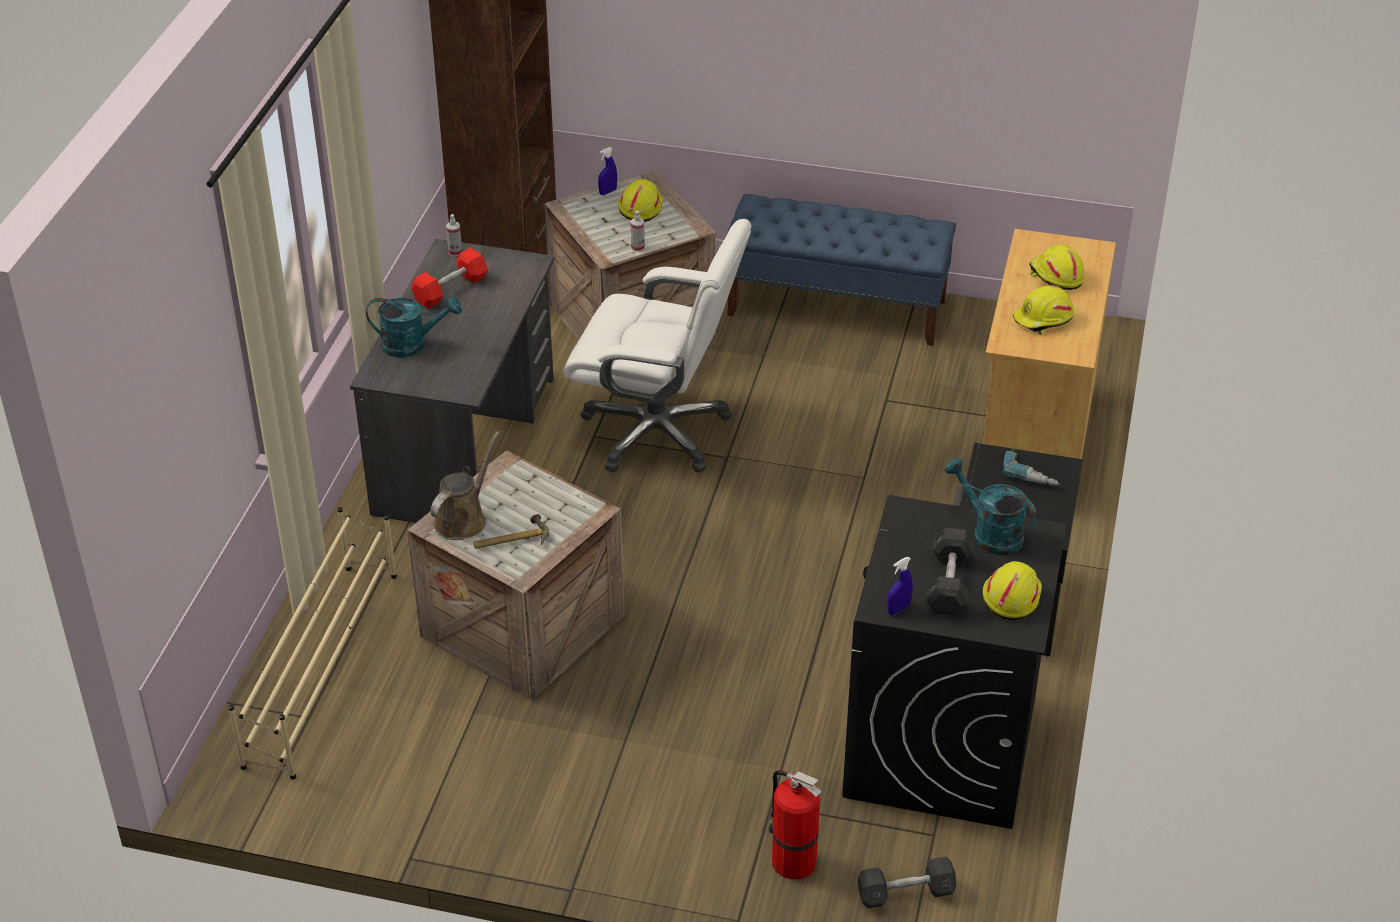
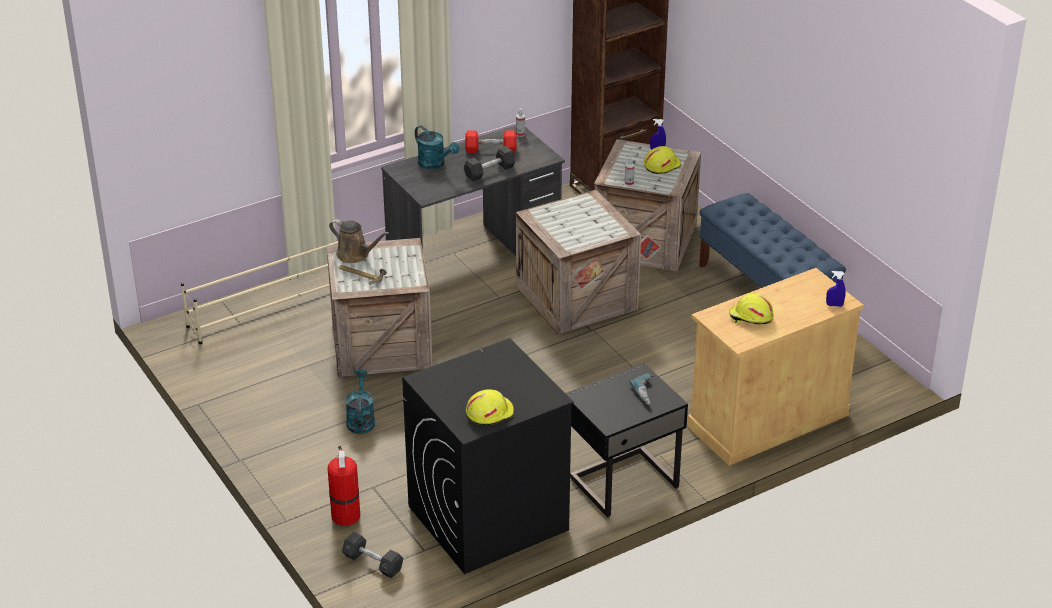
camera: 45 degrees right, 5 degrees down
brown watering can [431,431,500,540] -> brown watering can turned 45 degrees clockwise [329,219,389,263]
white office chair [563,219,752,473] -> crate [516,190,641,334]
blue spray bottle [887,557,913,615] -> blue spray bottle moved to [826,271,846,307]
grey dumbbell [926,527,975,616] -> grey dumbbell moved to [464,146,516,182]
turquoise watering can [944,458,1037,555] -> turquoise watering can moved to [345,369,375,434]
yellow hard hat [1029,245,1084,290] -> none

